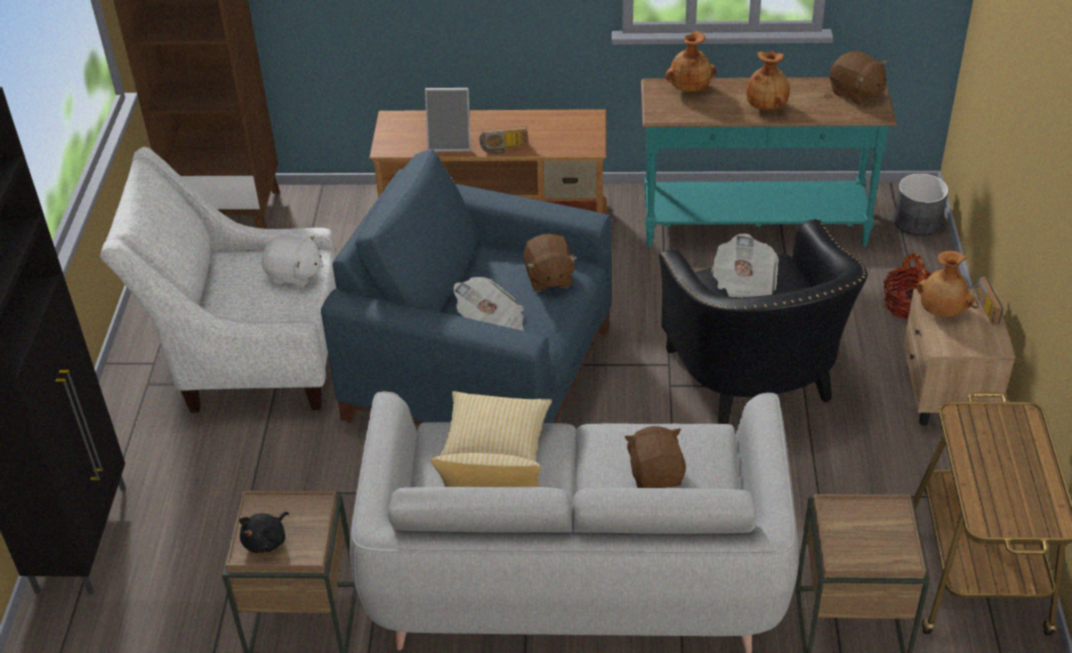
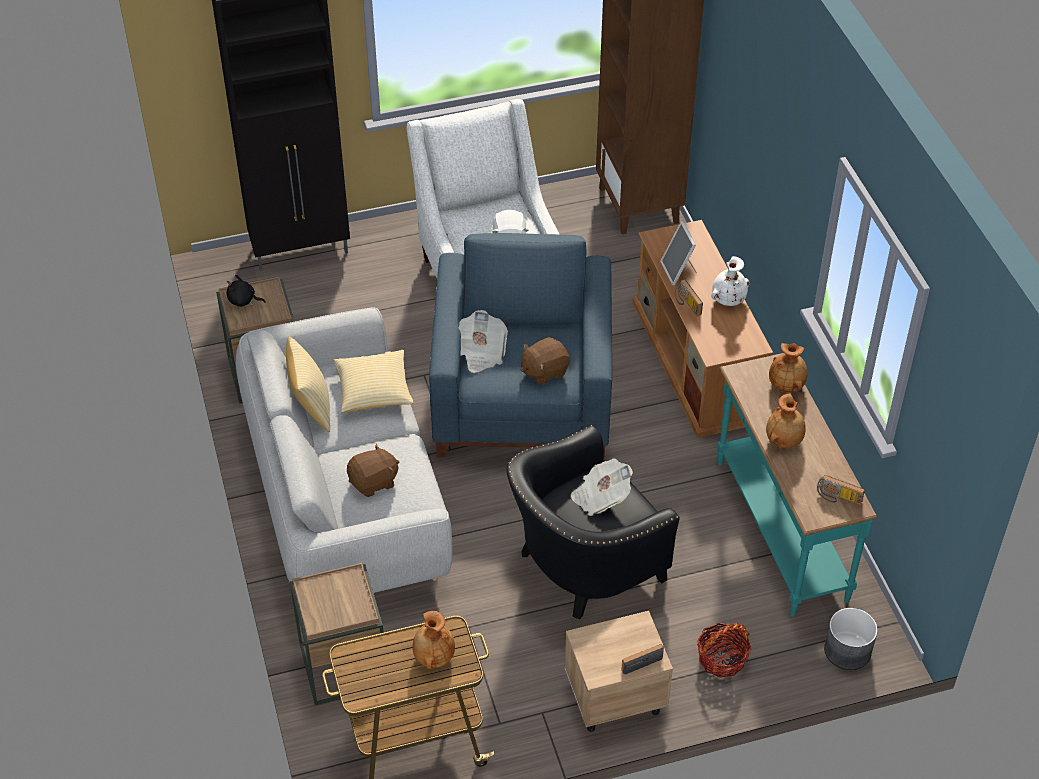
camera: 70 degrees right, 5 degrees up
brown plush toy [830,51,887,105] -> radio [817,475,865,505]
brown vase [917,250,974,317] -> brown vase moved to [412,611,455,669]
none -> white vase [711,256,750,306]

